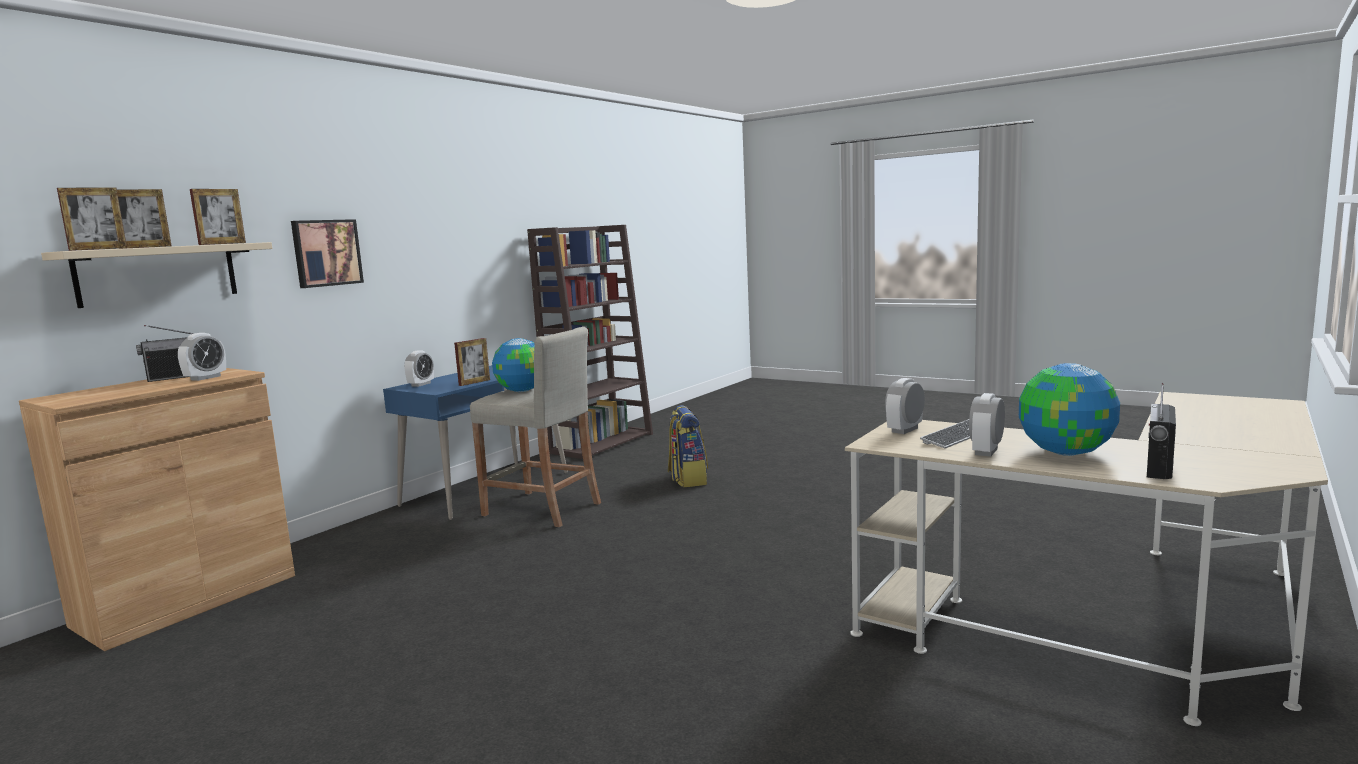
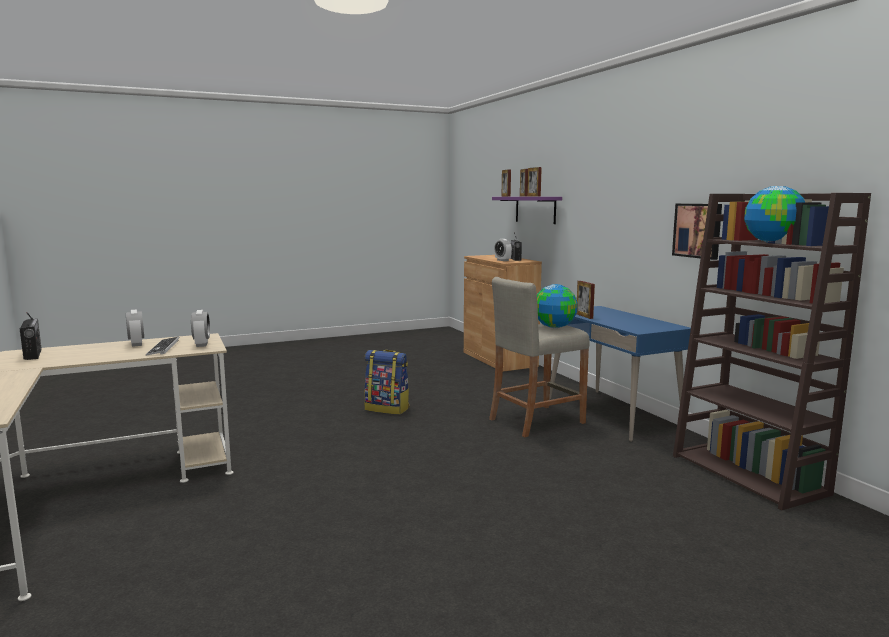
camera: 120 degrees right, 0 degrees up
beige shelf [41,242,272,308] -> purple shelf [492,197,562,224]
picture [291,219,364,288] -> picture moved to [672,204,722,260]
alarm clock [404,350,434,387] -> none
backpack [668,405,708,487] -> backpack moved to [364,350,410,415]
globe [1019,363,1120,456] -> globe moved to [744,186,805,242]

